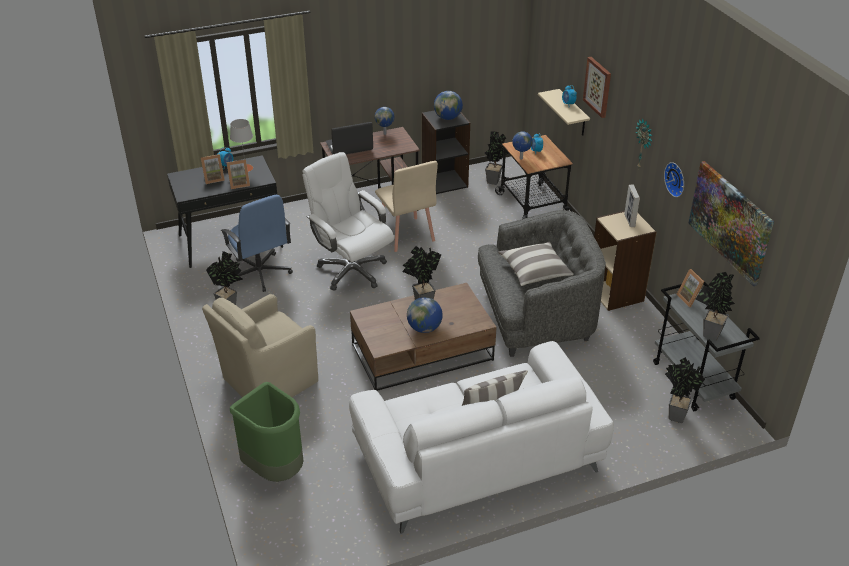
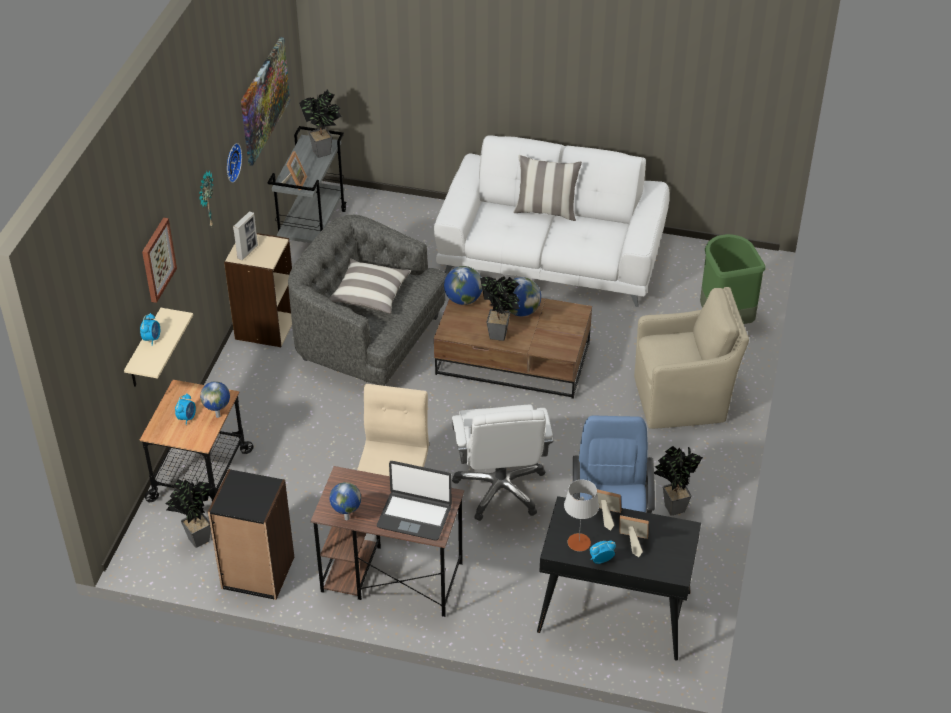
camera: 145 degrees left, 5 degrees up
globe [434,91,463,120] -> globe moved to [444,266,482,305]
potted plant [665,357,705,423] -> none

